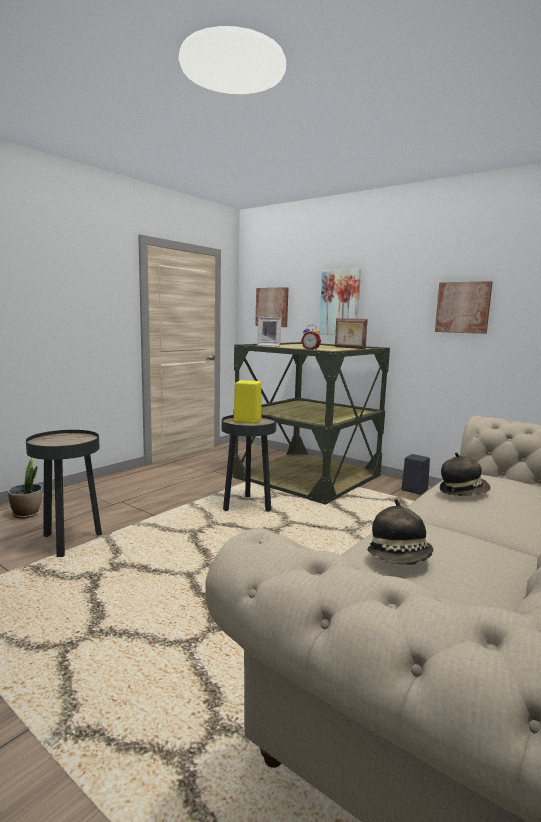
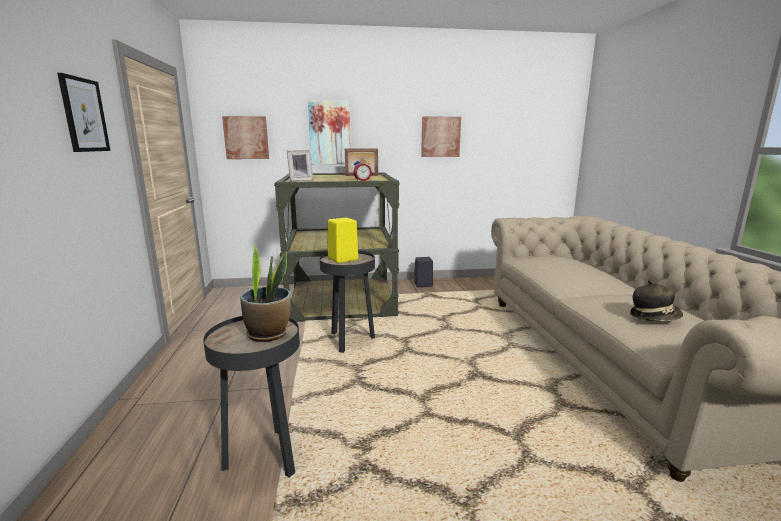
camera: 45 degrees left, 5 degrees up
potted plant [8,458,42,519] -> potted plant moved to [240,244,290,342]
hat [440,453,490,496] -> none
none -> picture [57,73,110,152]

